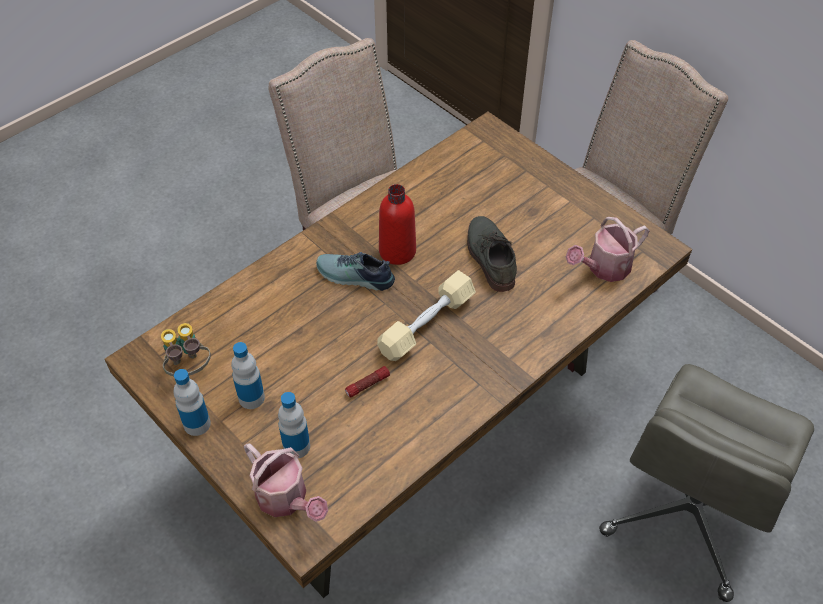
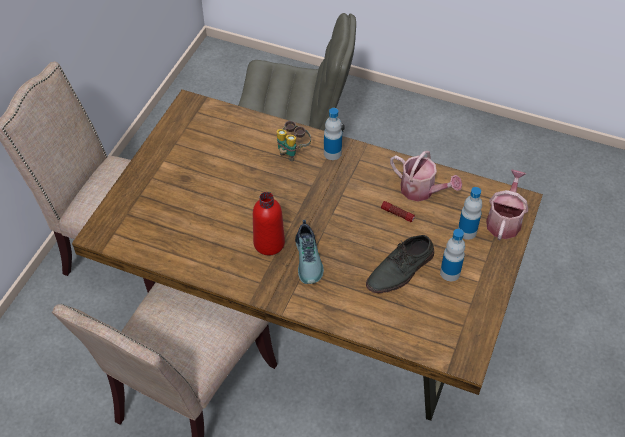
camera: 115 degrees left, 0 degrees up
binoculars [161,323,211,376] -> binoculars moved to [277,121,311,162]
bottle [174,369,211,436] -> bottle moved to [324,108,342,160]
beige dumbbell [377,270,476,361] -> none
grey shoe [467,216,517,292] -> grey shoe moved to [366,235,434,293]
watering can [565,217,650,282] -> watering can moved to [390,151,462,202]

